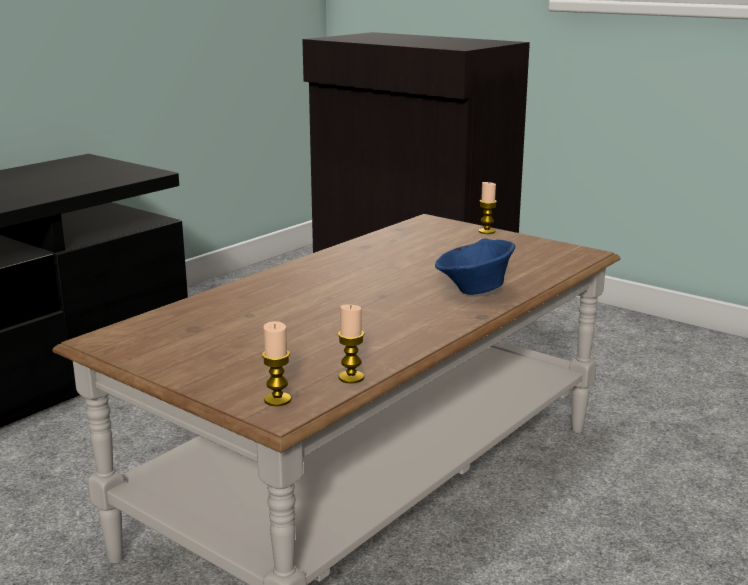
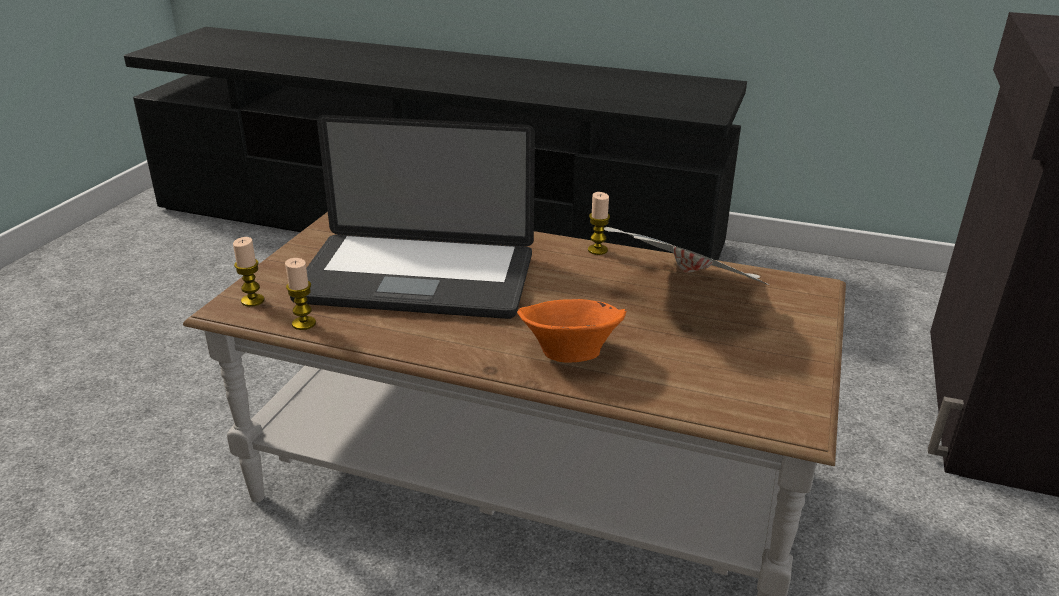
camera: 70 degrees right, 10 degrees up
blue bowl [435,238,515,295] -> orange bowl [517,299,626,363]
candle [478,182,497,234] -> candle moved to [588,192,610,255]
none -> laptop [290,115,535,319]
none -> newspaper [604,227,770,285]

